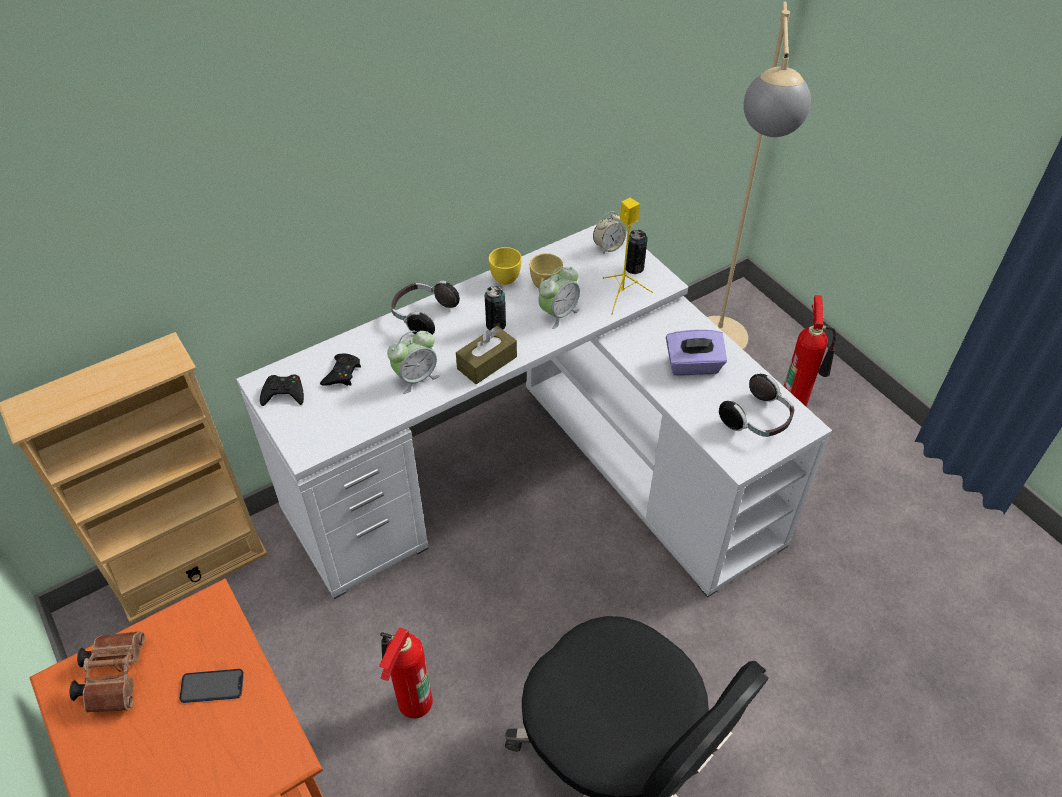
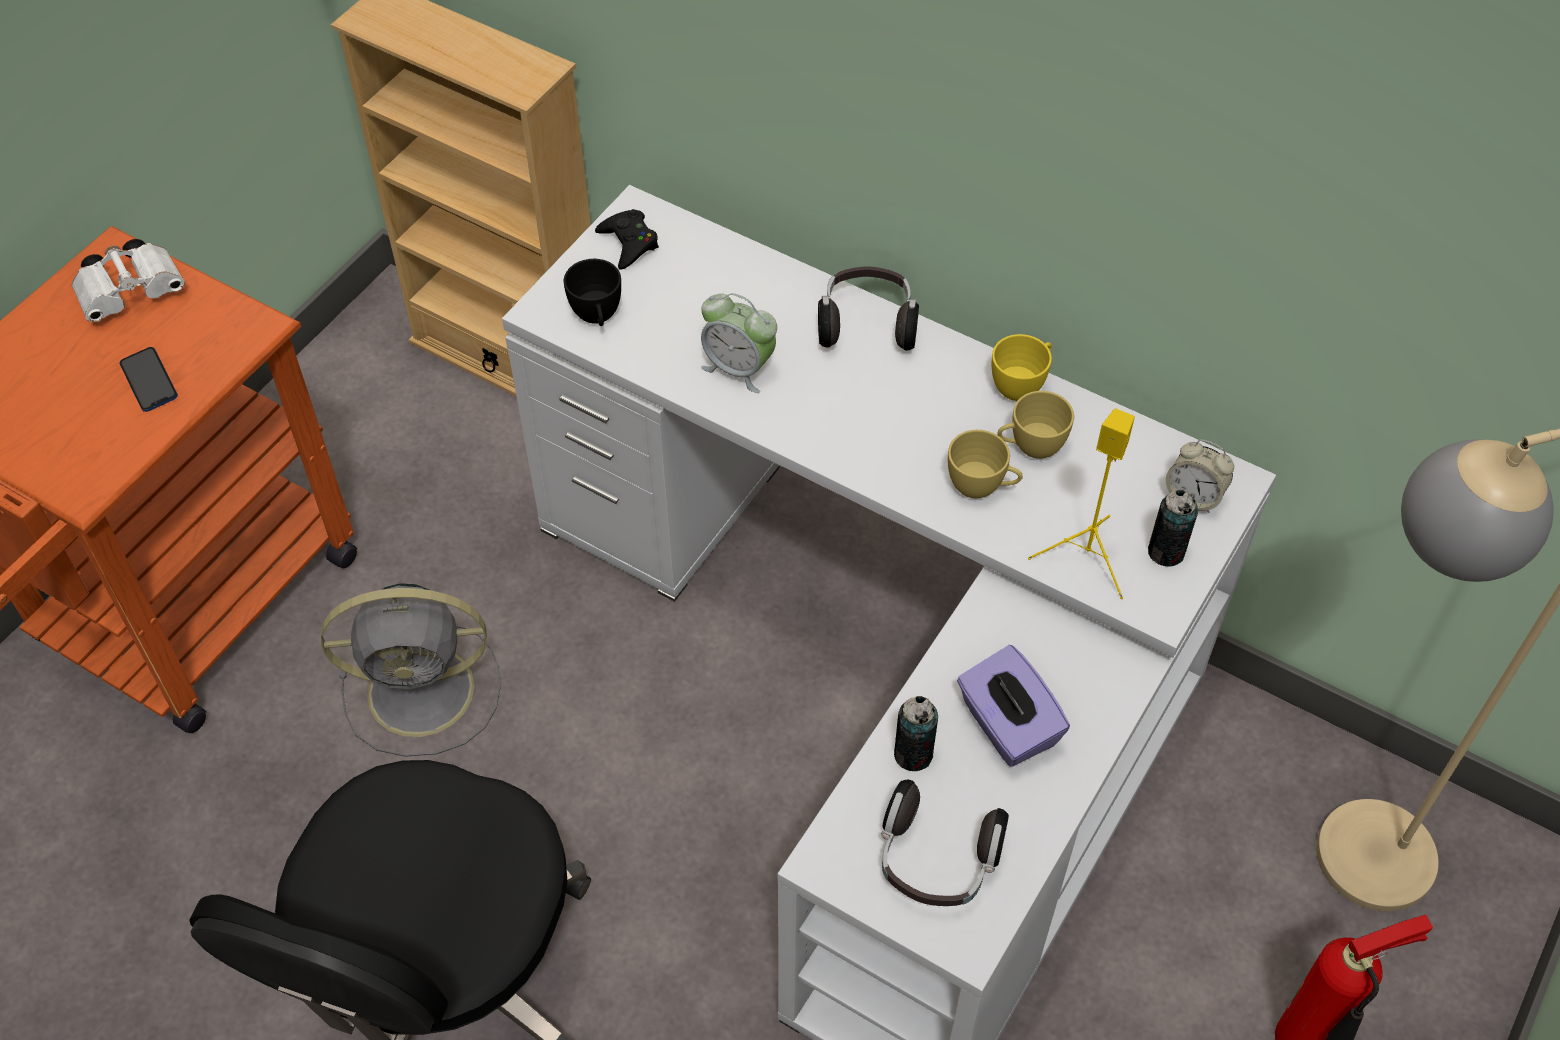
camera: 65 degrees right, 5 degrees up
brown binoculars [70,631,145,713] -> white binoculars [72,239,185,322]
black game controller [320,354,361,386] -> none
fire extinguisher [379,627,433,718] -> grey fan [321,583,501,757]
brown tissue box [456,326,517,384] -> none
can [485,286,506,330] -> can moved to [894,696,938,771]
alarm clock [538,267,580,329] -> yellow cup [948,430,1023,498]
none -> black cup [564,259,621,326]

